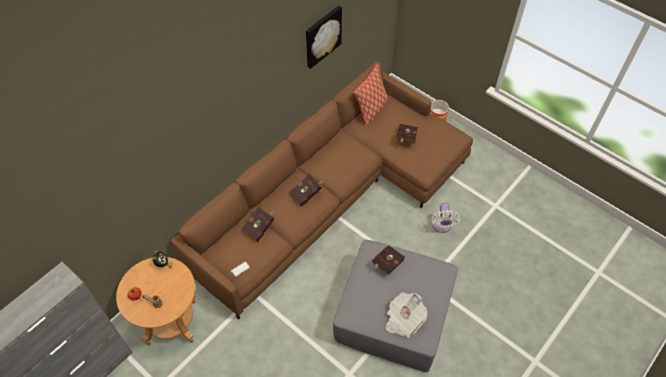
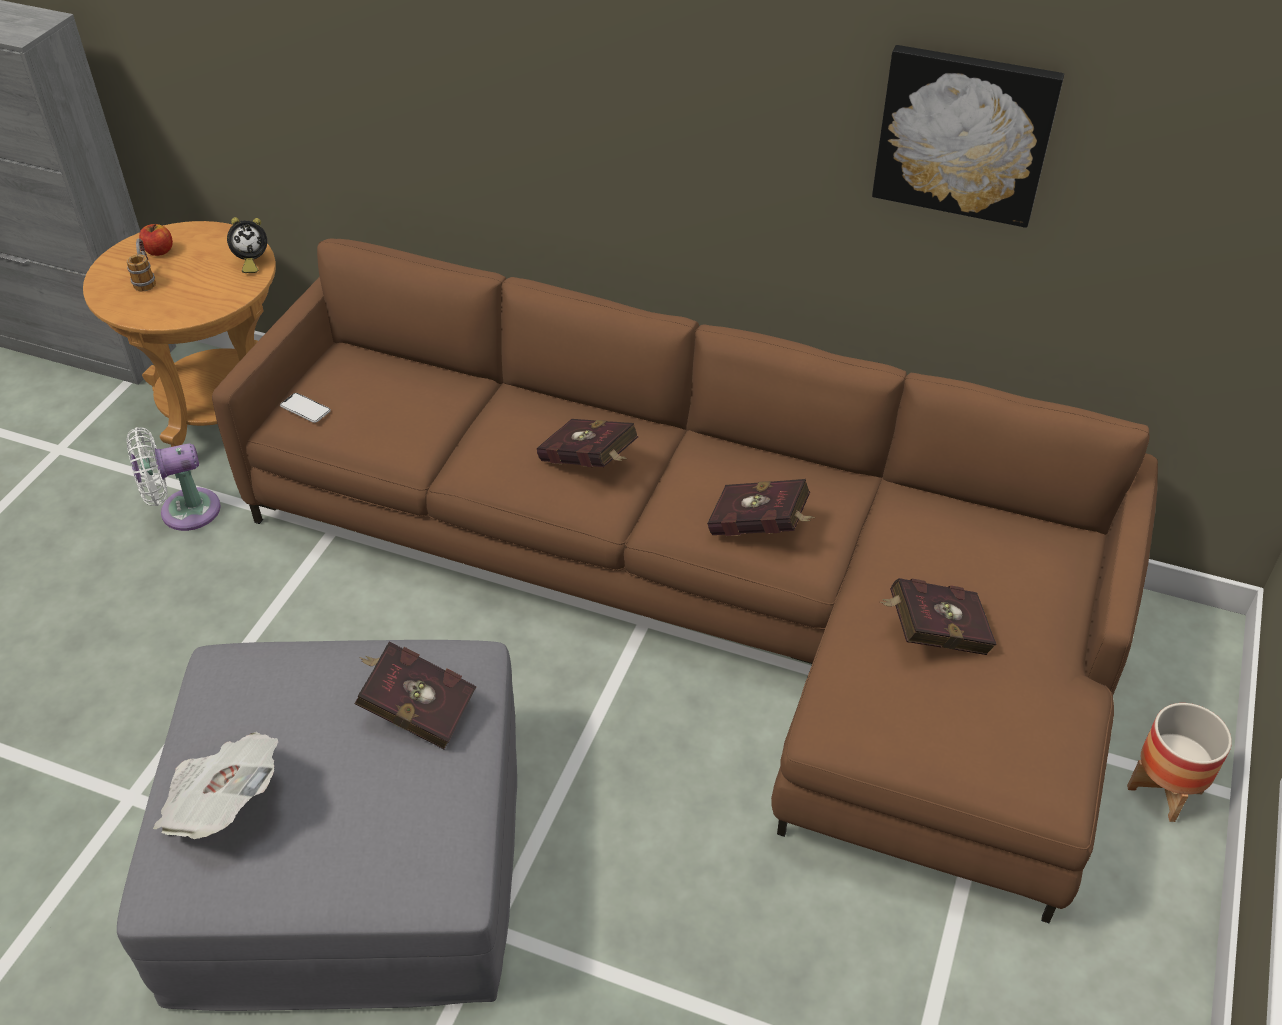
camera: 70 degrees right, 10 degrees down
red book [242,207,275,242] -> red book moved to [707,479,815,536]
pillow [353,64,389,127] -> none
white fan [431,203,460,233] -> white fan moved to [126,427,221,531]

